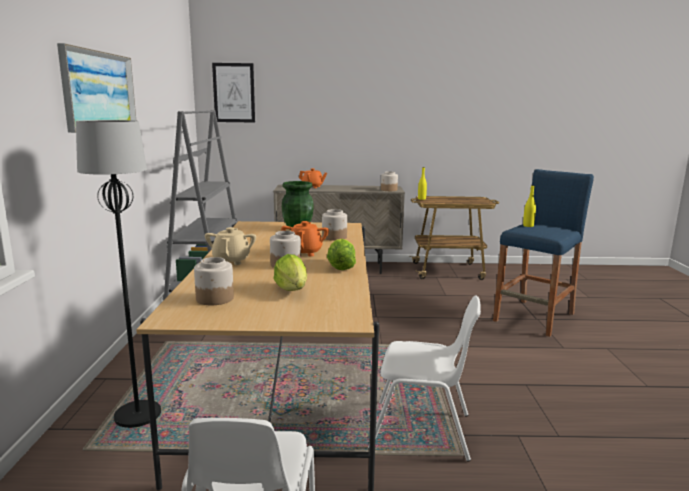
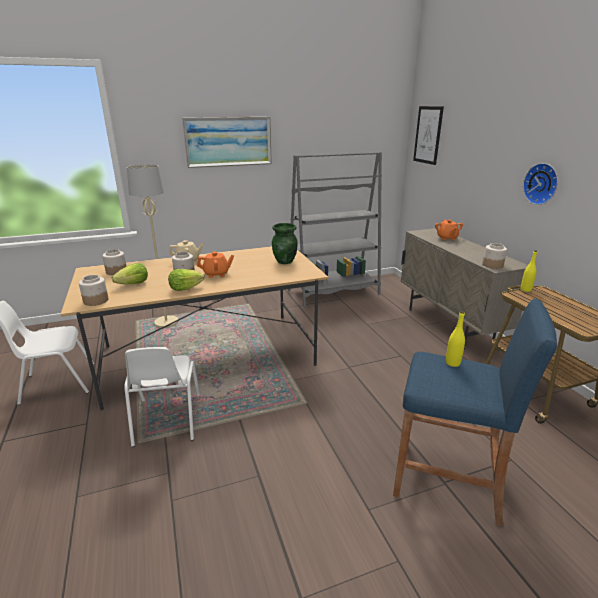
camera: 70 degrees right, 10 degrees up
black floor lamp [76,120,161,428] -> beige floor lamp [127,165,178,328]
jar [322,209,347,241] -> jar moved to [79,275,109,306]
none -> wall clock [523,163,558,205]

